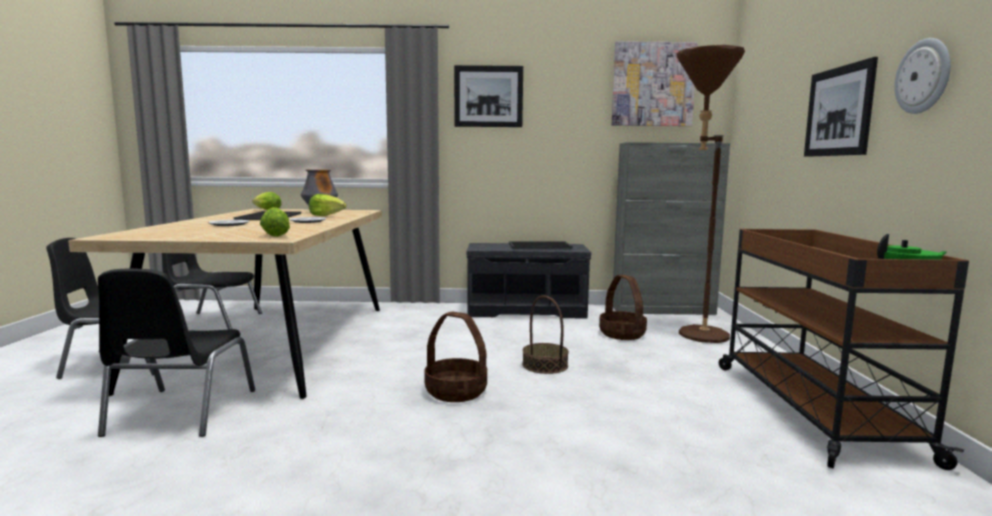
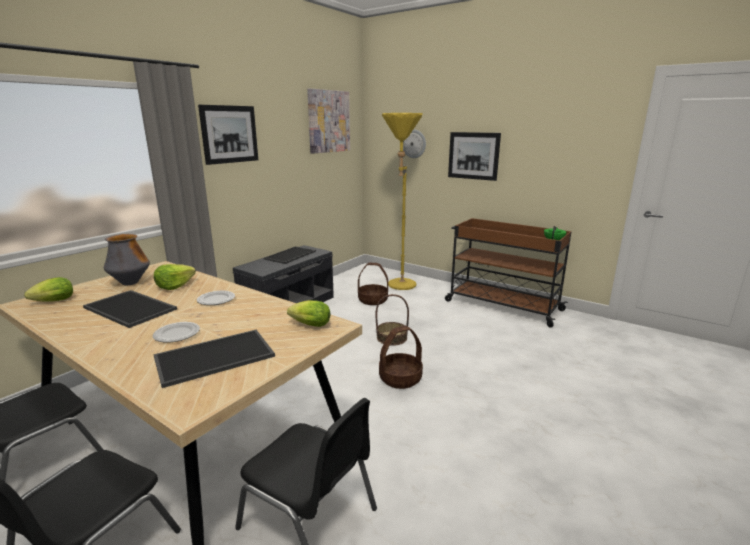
camera: 55 degrees left, 10 degrees up
grey cabinet [613,142,730,315] -> none
brown floor lamp [676,45,745,343] -> yellow floor lamp [382,113,423,290]
wall clock [894,38,951,114] -> wall clock moved to [403,130,426,158]
none -> tray [153,330,275,388]

